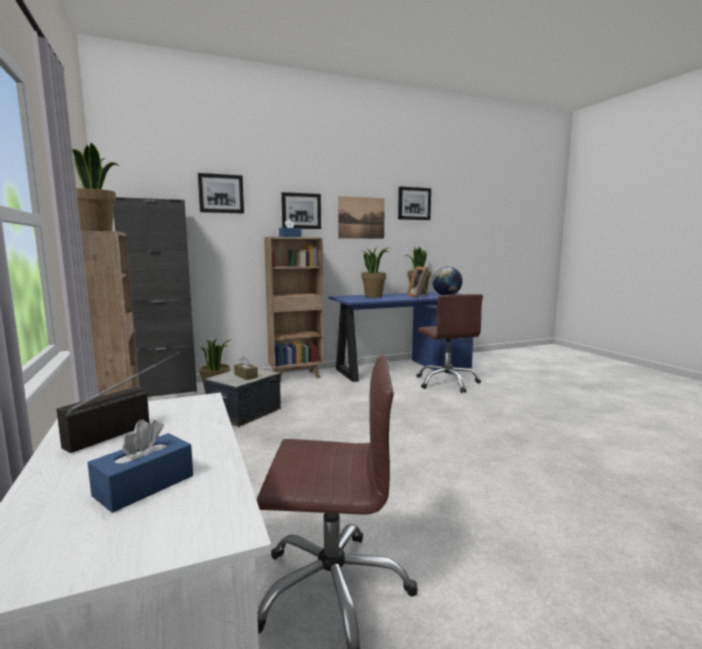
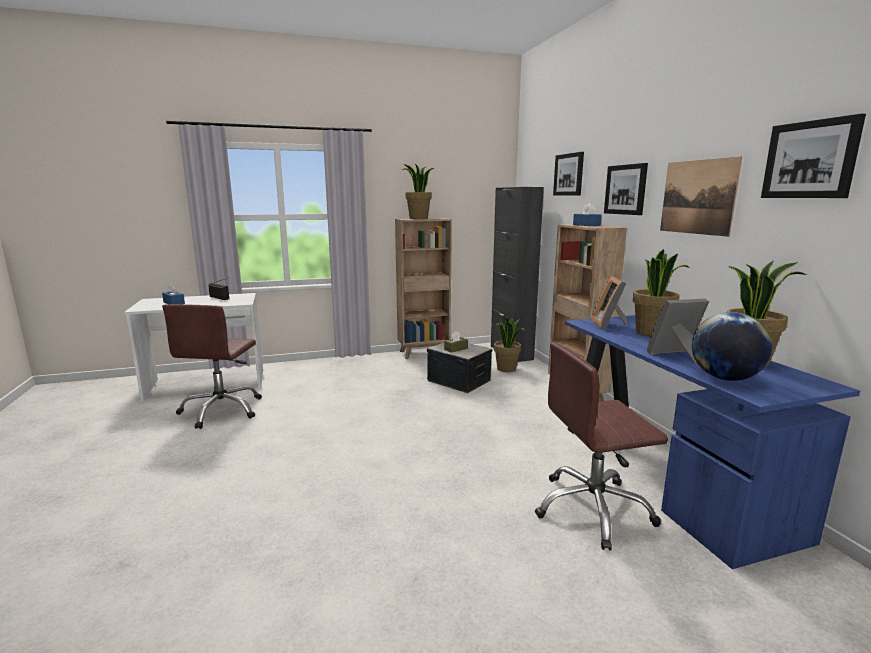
camera: 95 degrees right, 5 degrees up
none -> picture frame [592,276,628,330]

